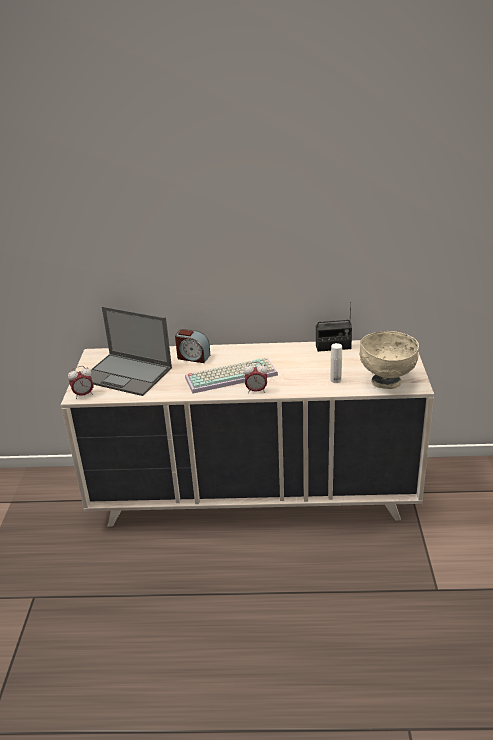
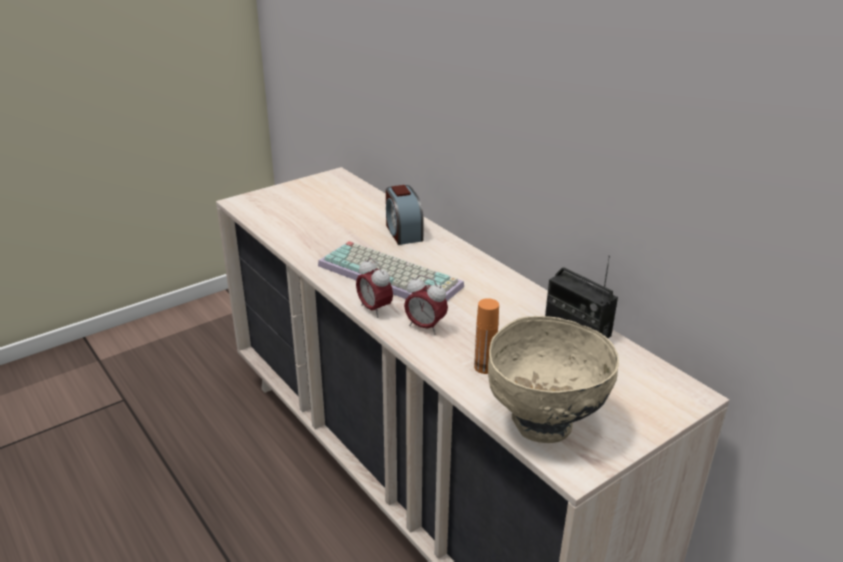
camera: 50 degrees right, 0 degrees up
alarm clock [68,366,94,399] -> alarm clock moved to [404,275,448,335]
laptop [91,306,172,396] -> none
white bottle [330,343,342,383] -> orange bottle [474,298,499,374]

